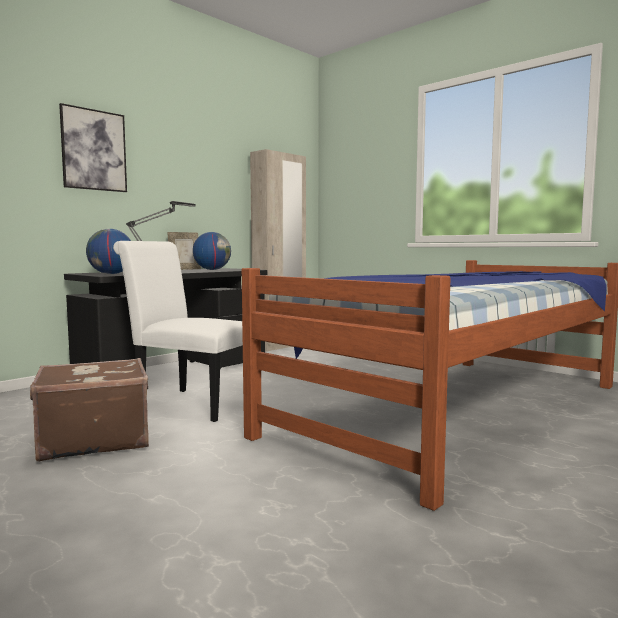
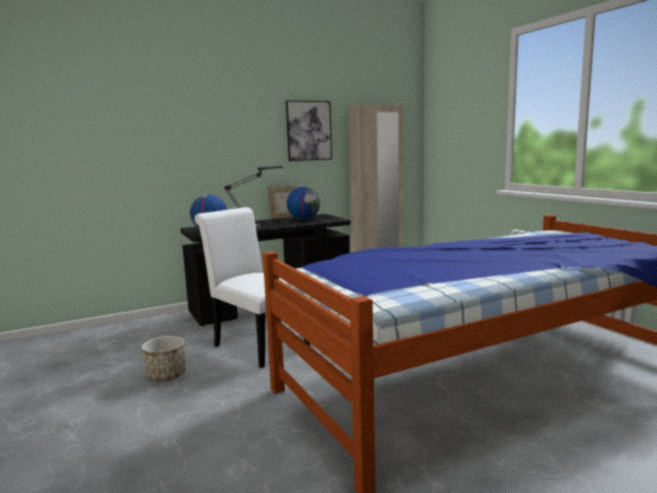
camera: 20 degrees right, 5 degrees up
brown suitcase [30,358,149,462] -> planter [142,336,185,381]
picture [59,103,127,192] -> picture moved to [286,100,332,161]

